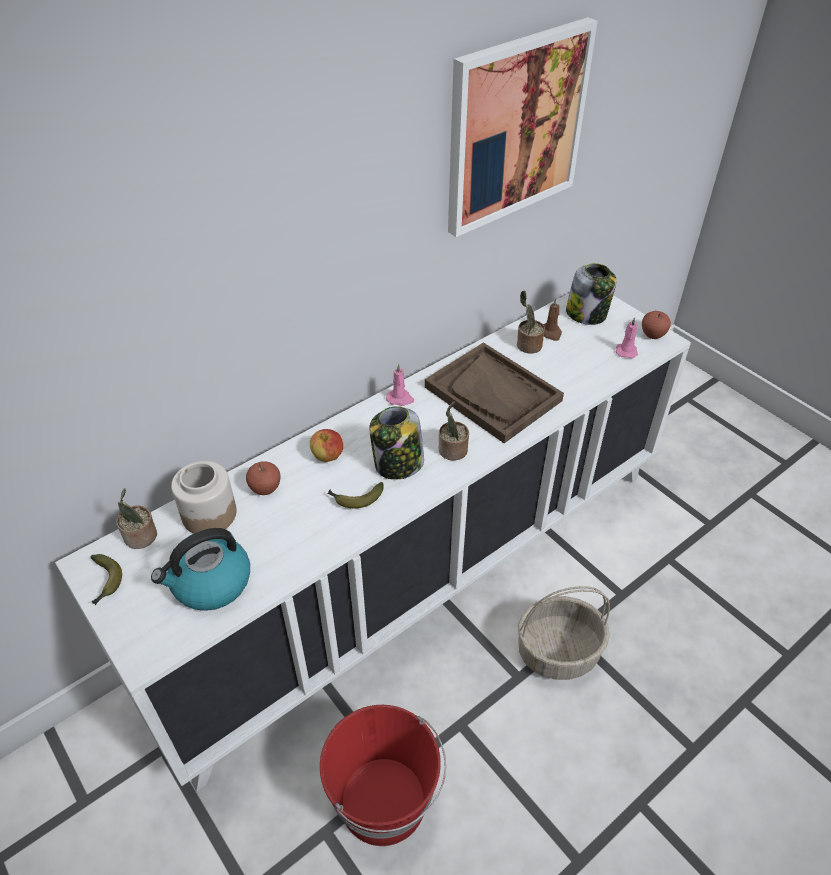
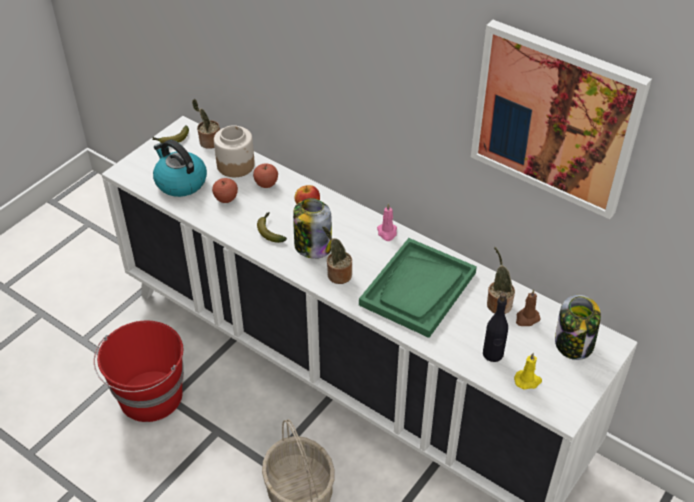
camera: 75 degrees right, 0 degrees up
brown tray [425,342,564,443] -> green tray [359,238,477,338]
pink candle [616,317,638,358] -> yellow candle [514,353,542,389]
apple [642,311,671,339] -> apple moved to [212,178,238,203]
none -> black bottle [483,292,508,362]

